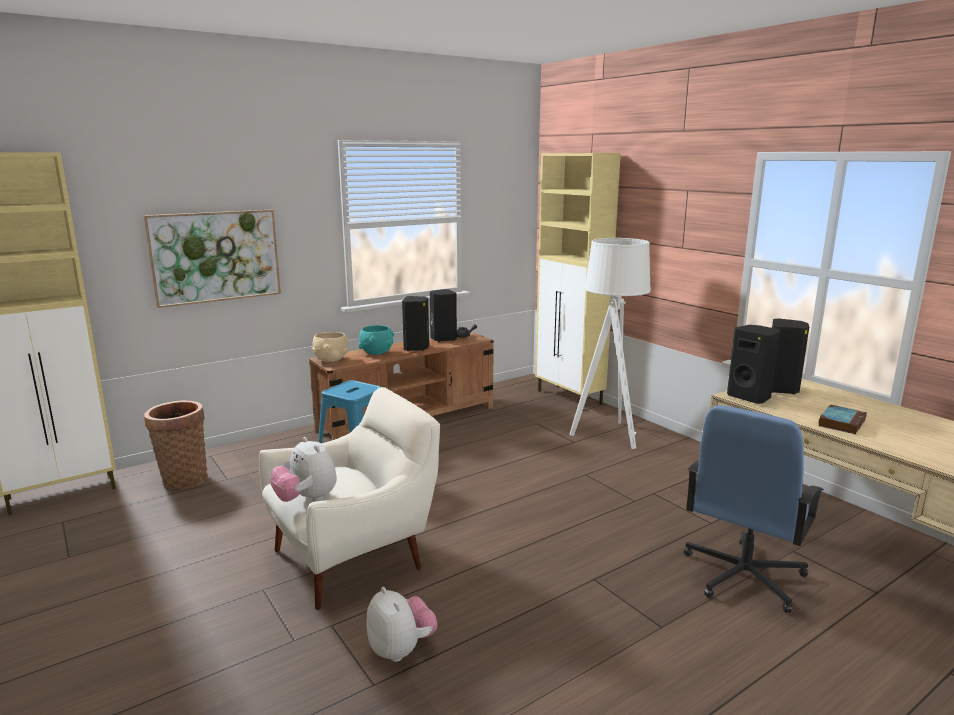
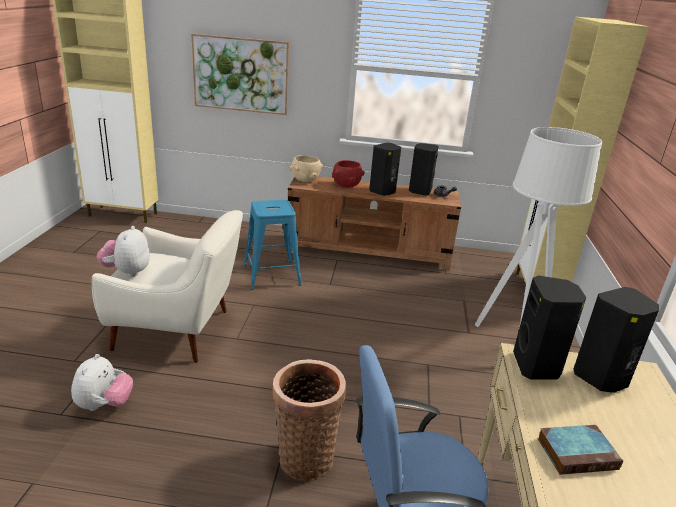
camera: 40 degrees right, 10 degrees up
basket [144,400,208,489] -> basket moved to [272,359,346,481]
turquoise bowl [359,325,394,355] -> red bowl [332,160,365,187]

